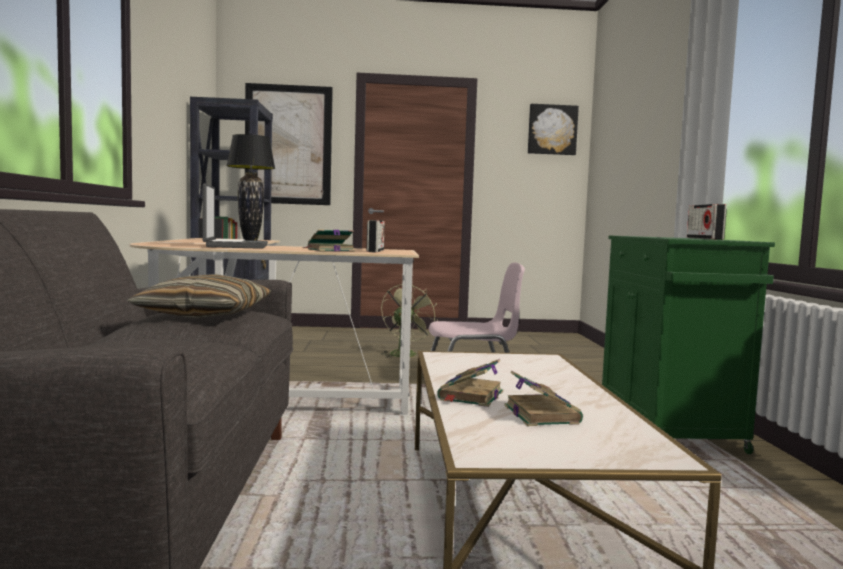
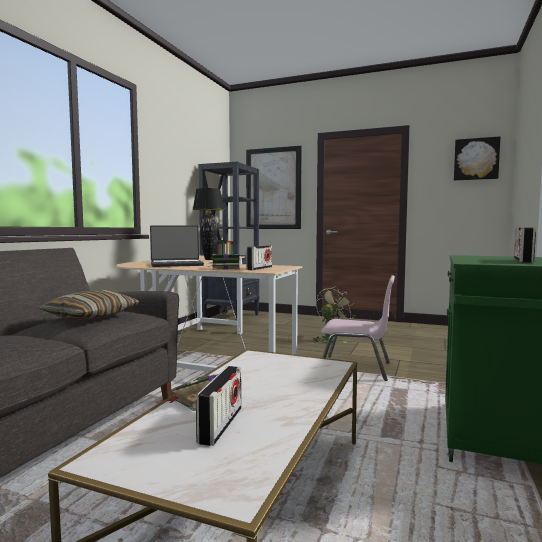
camera: 25 degrees right, 0 degrees up
laptop [202,183,268,249] -> laptop turned 60 degrees clockwise [150,225,204,267]
book [504,371,583,426] -> radio [196,366,241,446]

